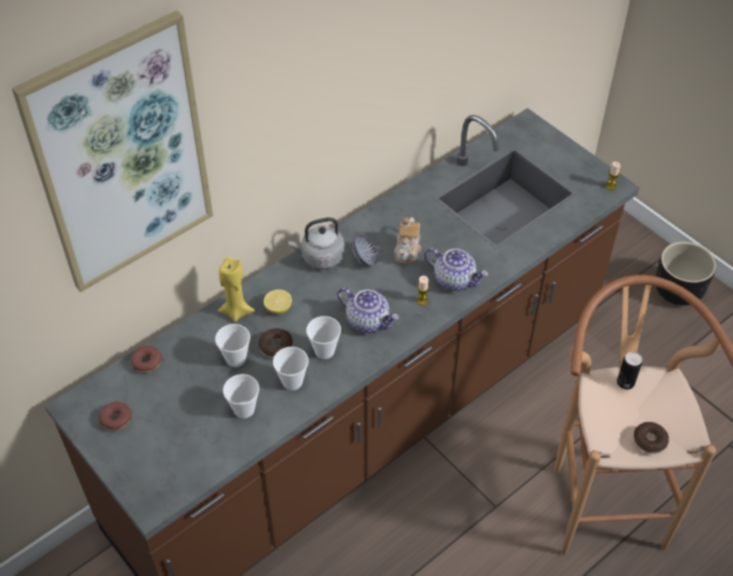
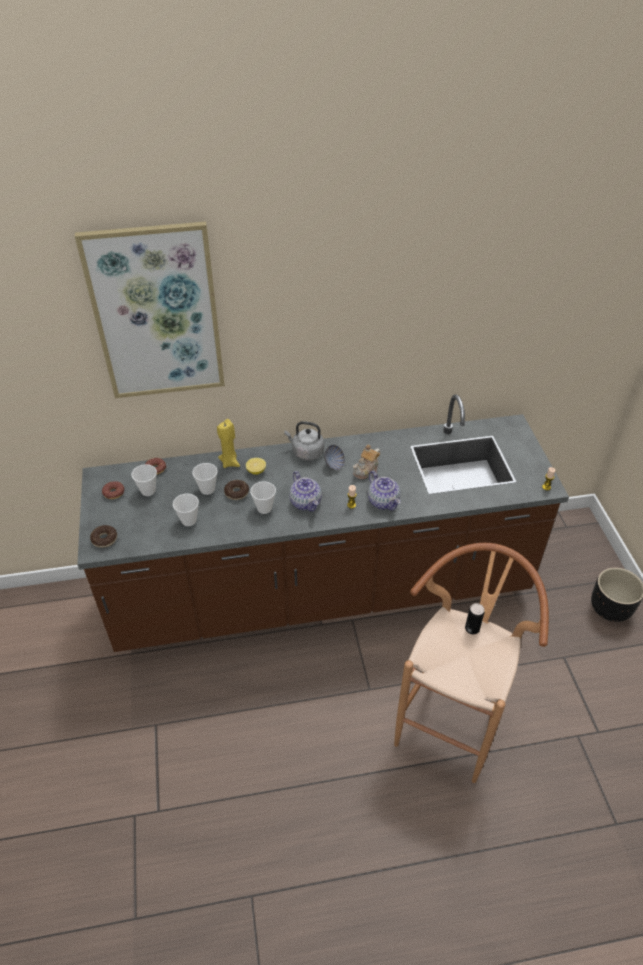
camera: 30 degrees right, 5 degrees down
cup [273,347,309,390] -> cup moved to [131,464,157,496]
donut [634,422,669,454] -> donut moved to [90,525,117,548]

